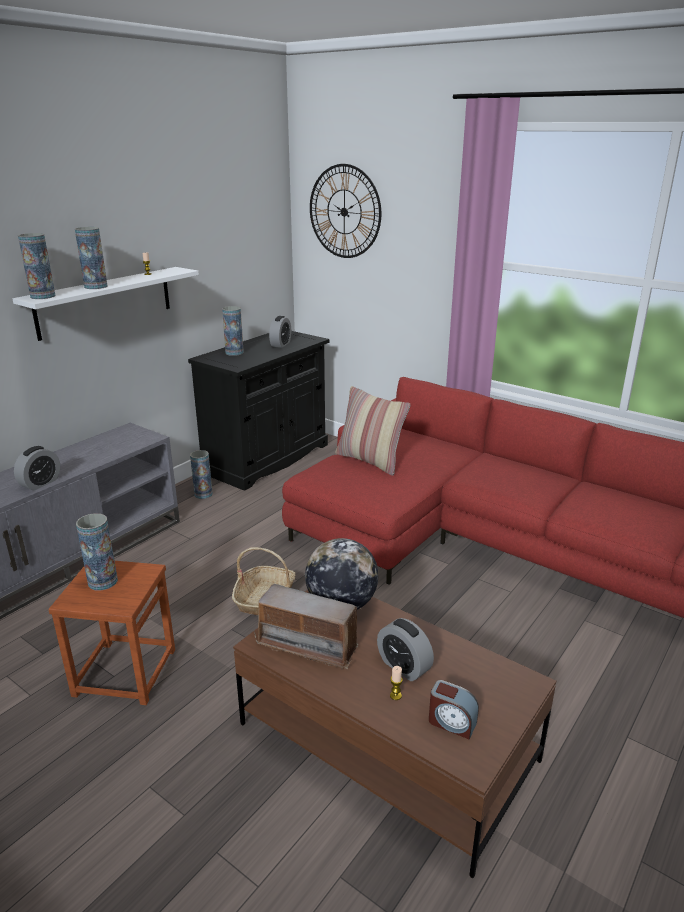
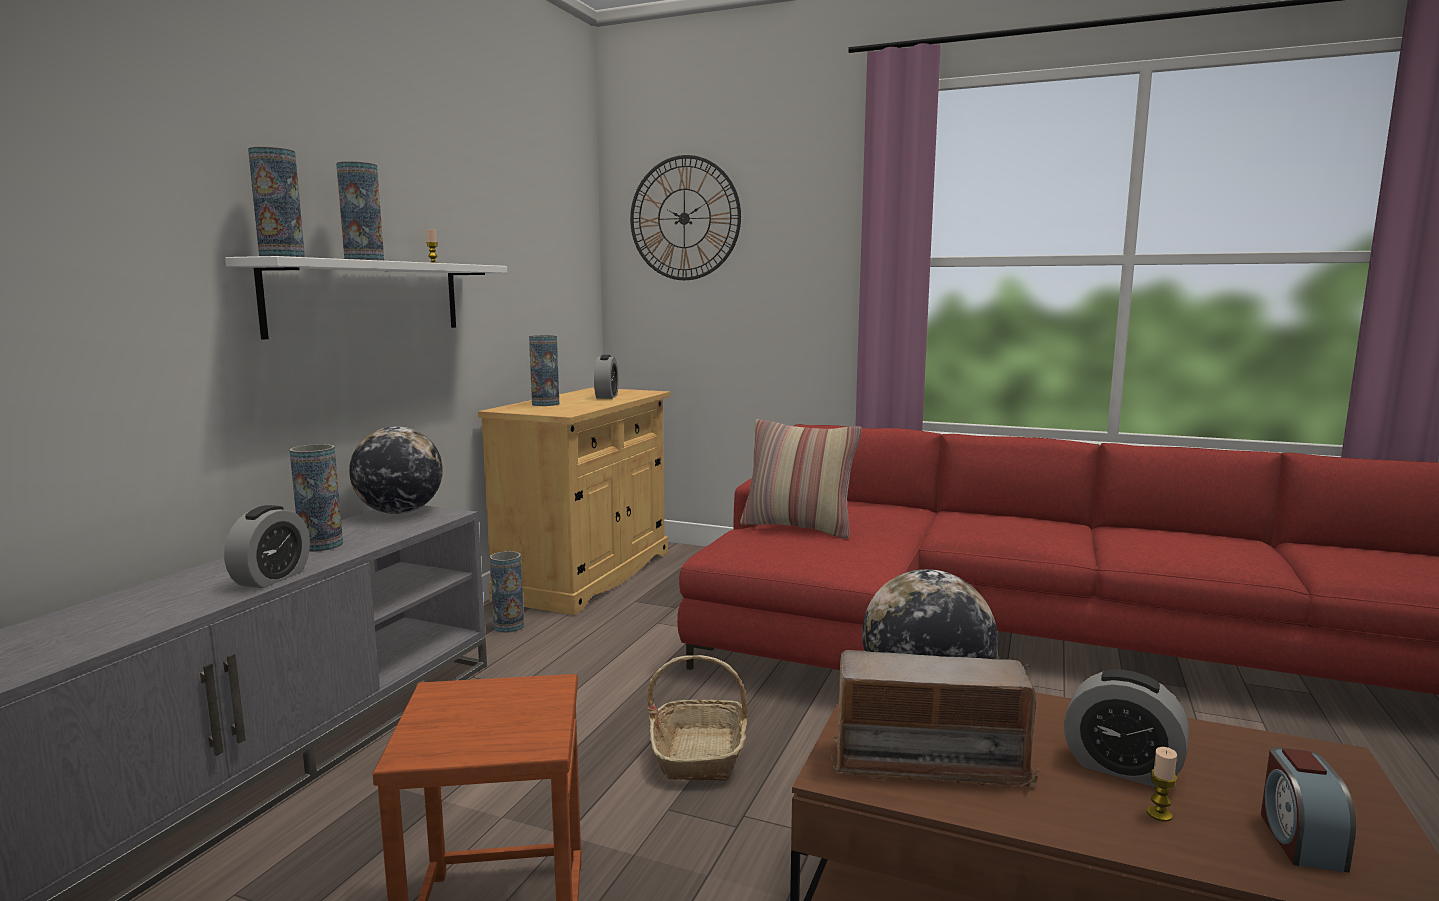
camera: 15 degrees left, 15 degrees down
vase [76,513,118,591] -> vase moved to [289,444,343,552]
black cabinet [188,331,329,491] -> beige cabinet [478,388,670,615]
alarm clock [429,680,479,740] -> alarm clock turned 90 degrees clockwise [1261,747,1356,873]
none -> globe [349,426,443,514]

